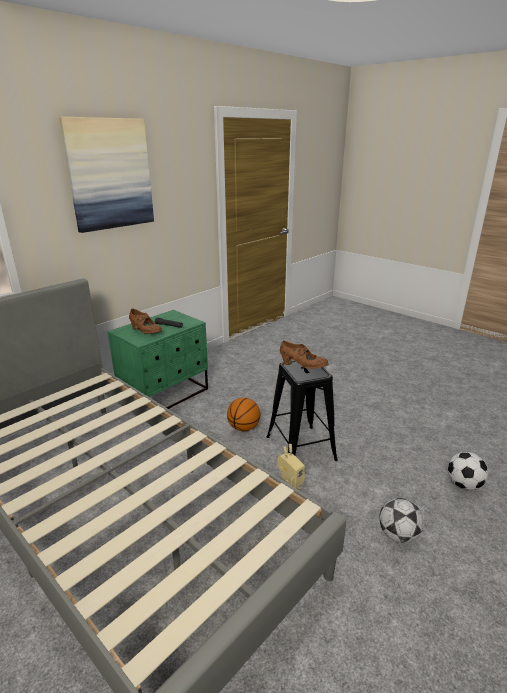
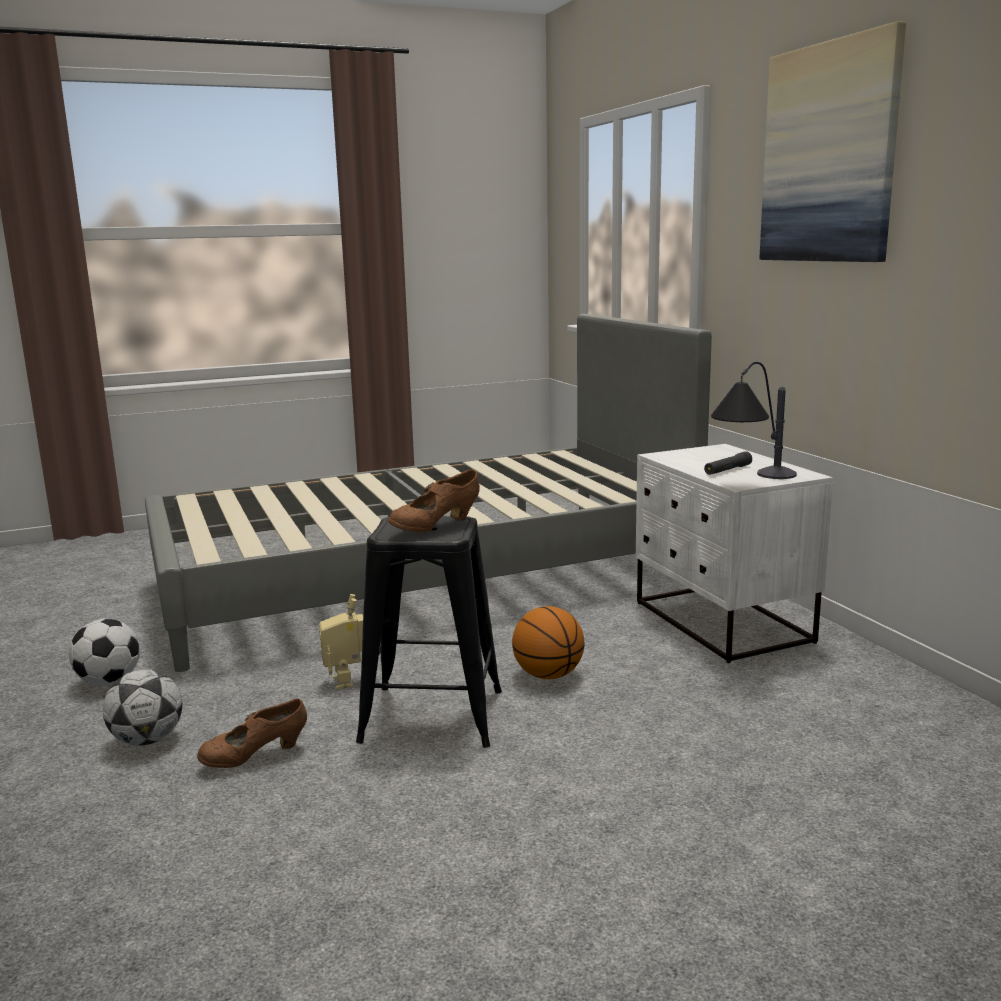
camera: 115 degrees right, 10 degrees down
green nightstand [108,310,208,409] -> white nightstand [636,444,833,663]
brown shoe [129,309,162,333] -> brown shoe moved to [197,699,307,768]
football [448,452,489,490] -> football moved to [69,619,140,685]
none -> table lamp [711,362,797,479]

